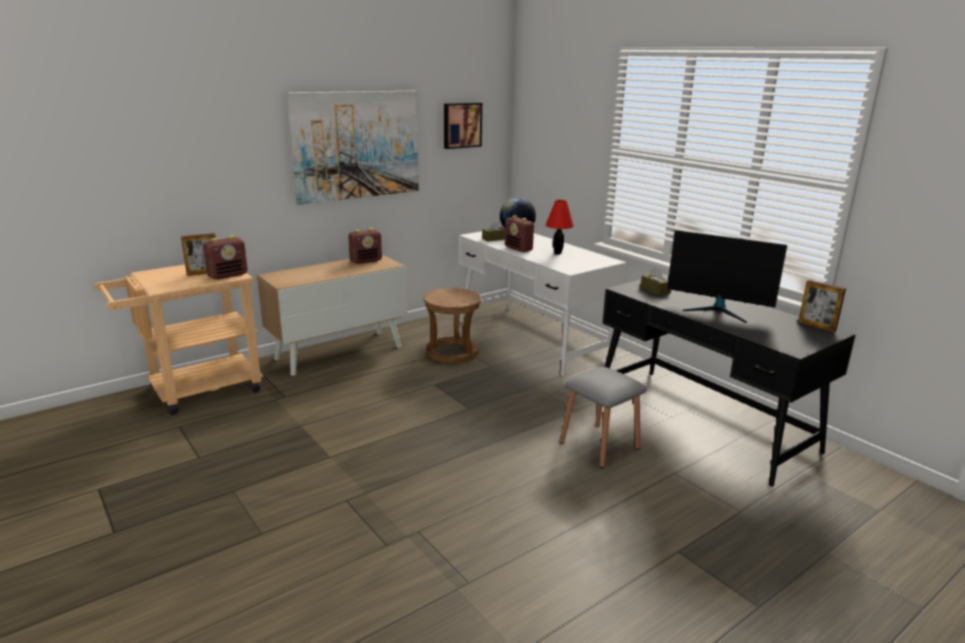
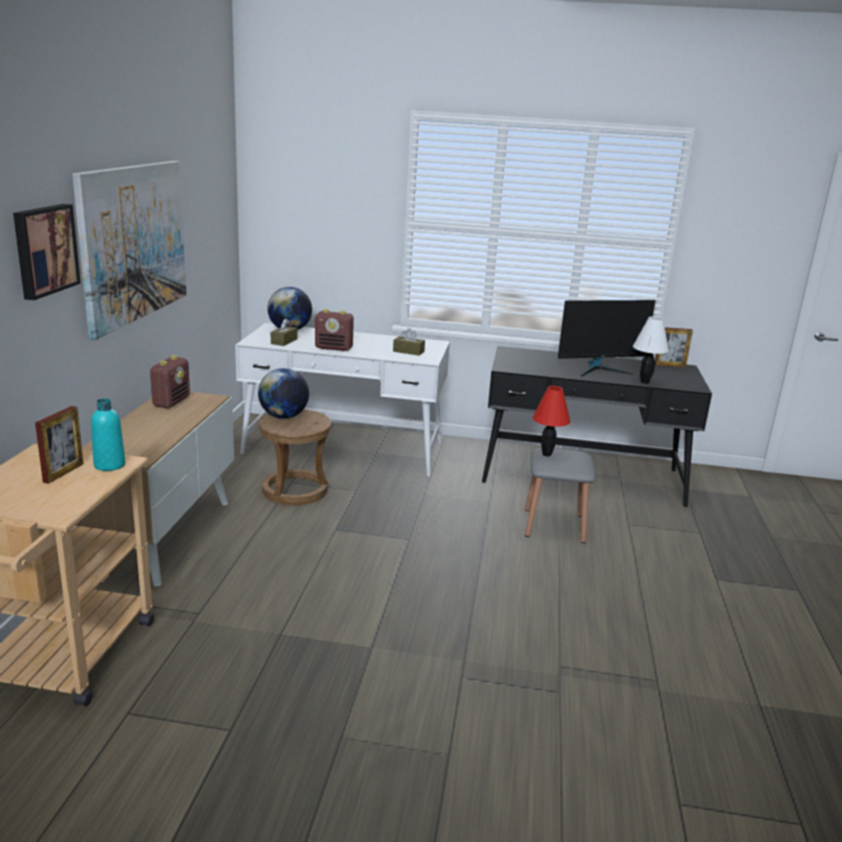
camera: 45 degrees left, 0 degrees up
radio [203,235,248,280] -> turquoise bottle [91,398,126,471]
picture [444,103,482,149] -> picture moved to [13,204,81,300]
red table lamp [545,200,574,255] -> red table lamp moved to [533,386,570,456]
brown tissue box [641,267,671,296] -> brown tissue box moved to [393,328,425,356]
none -> globe [258,368,309,419]
none -> white table lamp [633,317,669,384]

